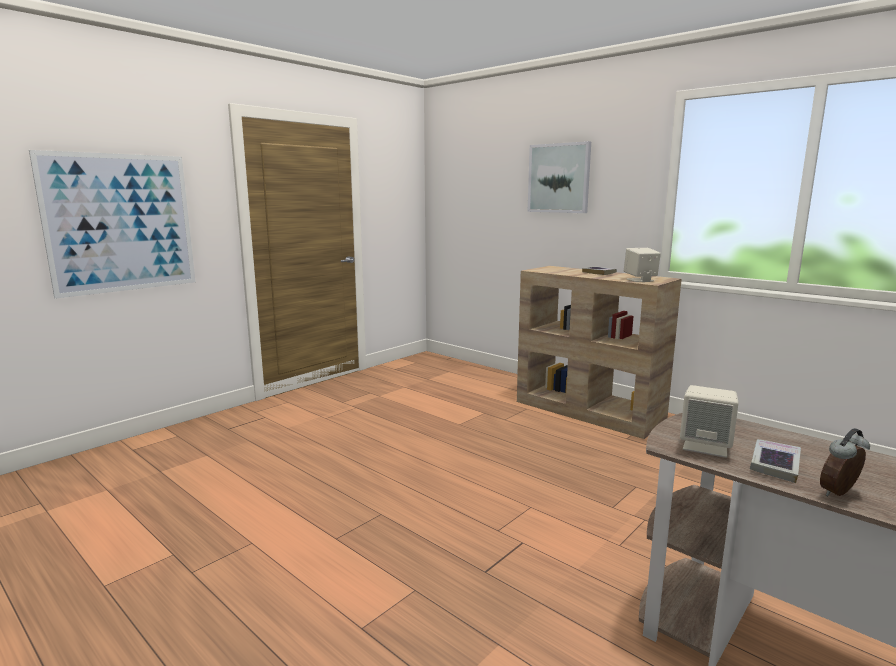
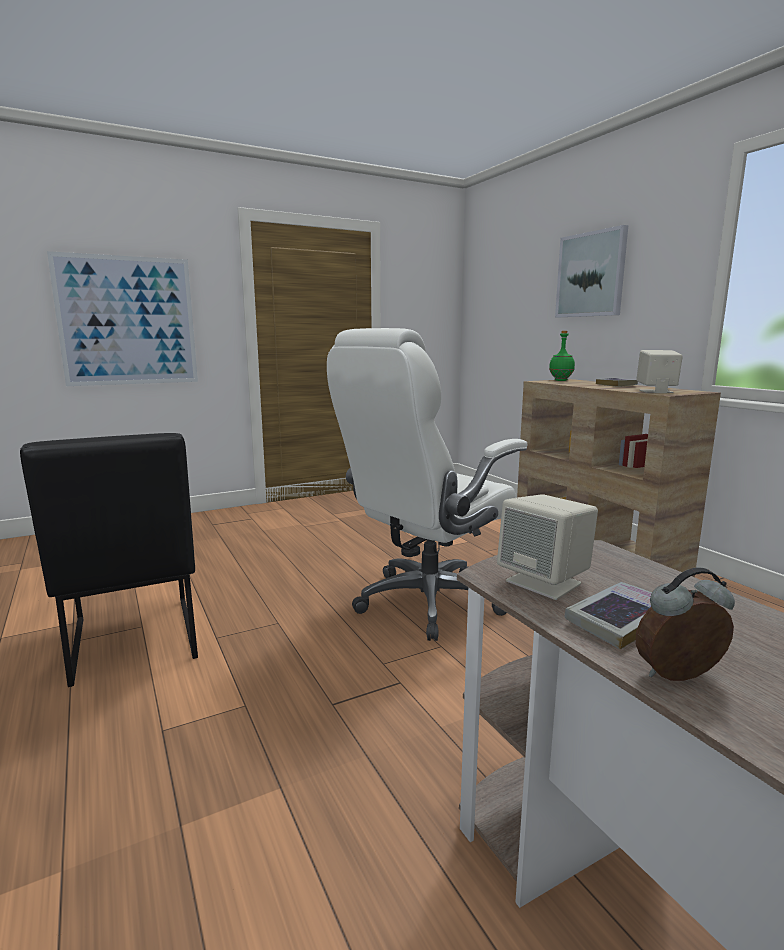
camera: 20 degrees right, 0 degrees up
none -> black chair [20,433,198,687]
none -> white office chair [327,328,527,641]
none -> green bottle [549,331,575,381]

